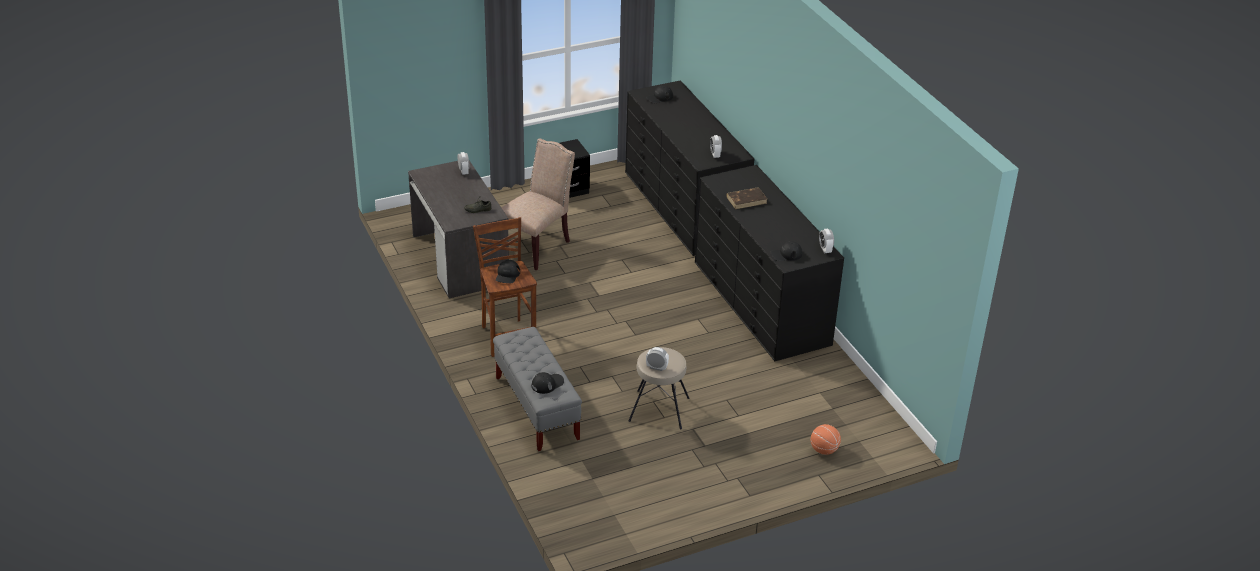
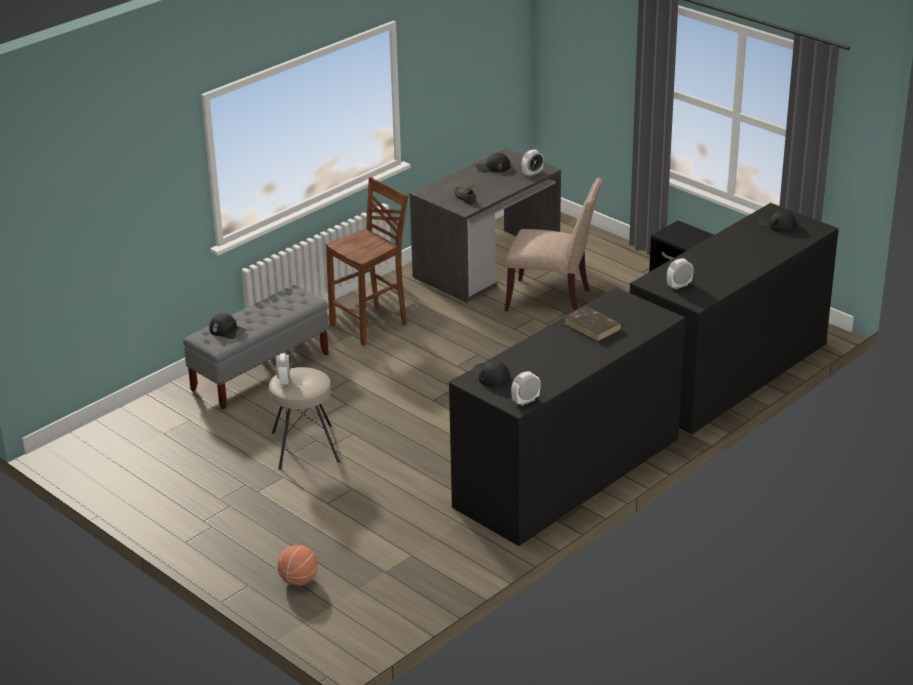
camera: 70 degrees right, 5 degrees down
black cap [496,260,520,283] -> black cap moved to [475,153,511,173]

